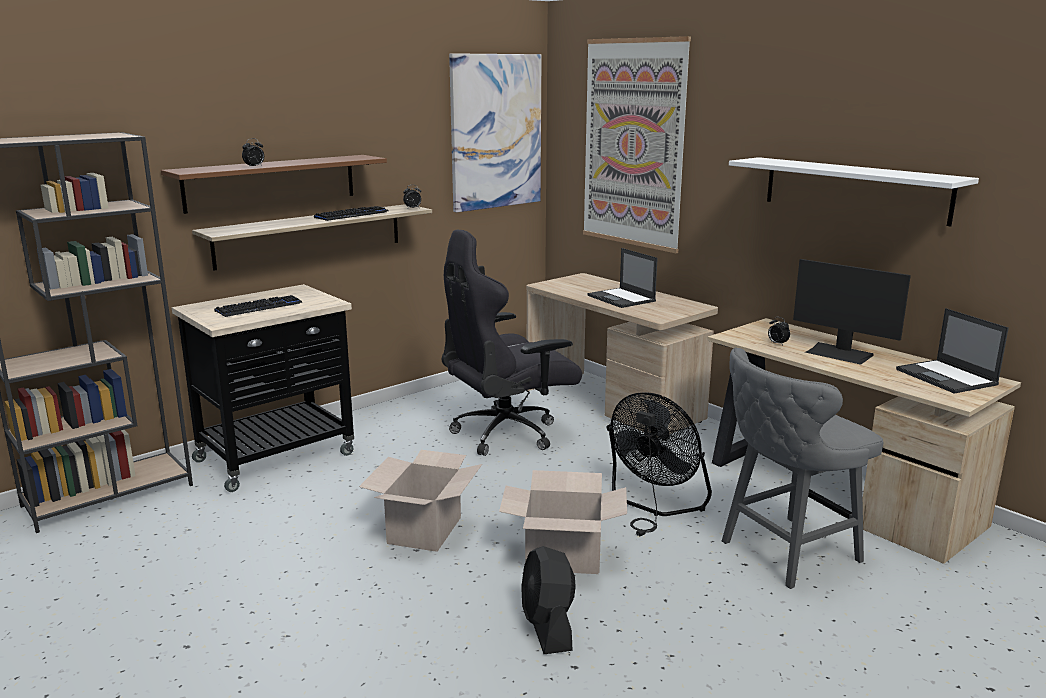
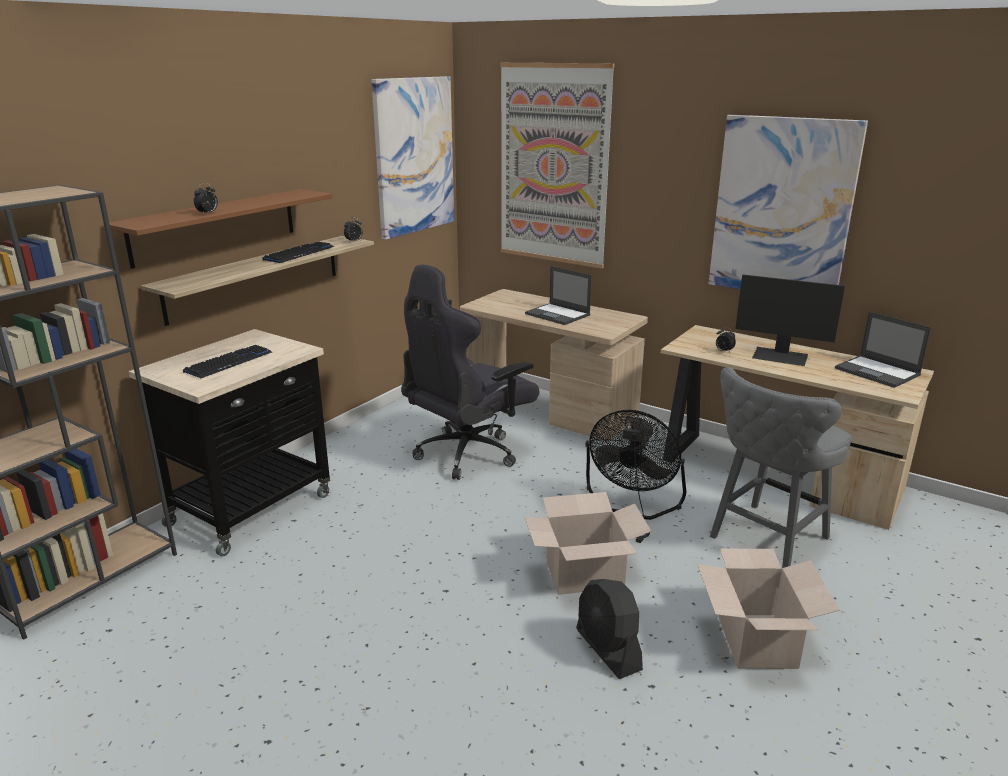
camera: 15 degrees left, 5 degrees up
cardboard box [359,450,482,552] -> cardboard box moved to [697,549,840,669]
white shelf [729,157,979,227] -> picture [709,115,868,289]

